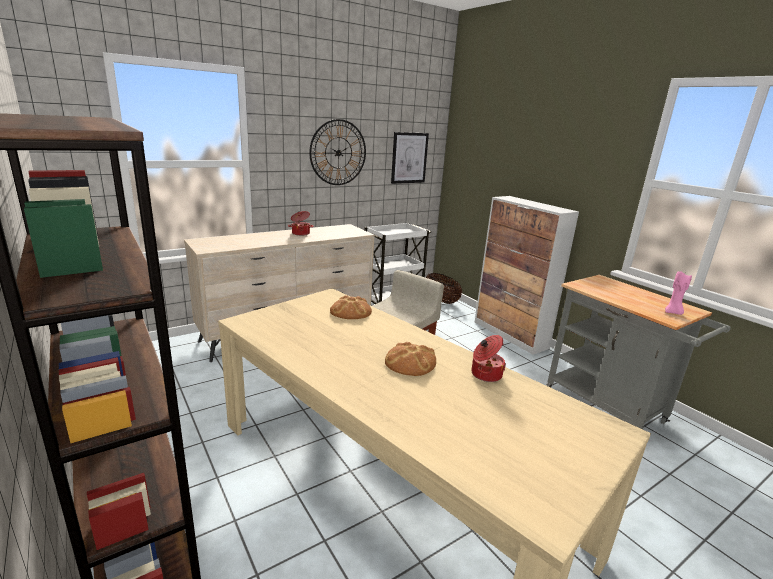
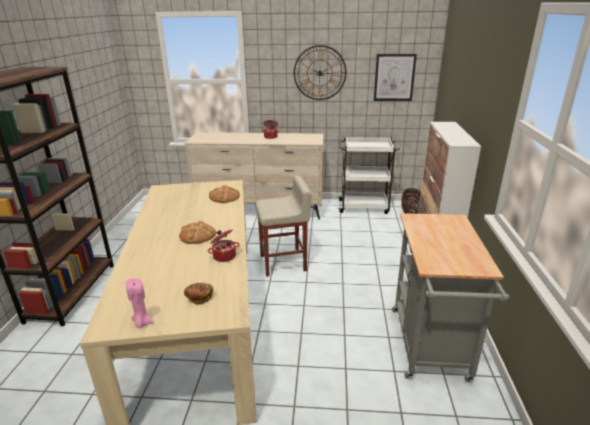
camera: 40 degrees right, 5 degrees up
pink candle [665,271,692,315] -> pink candle moved to [126,278,154,328]
none -> bread [184,283,213,305]

